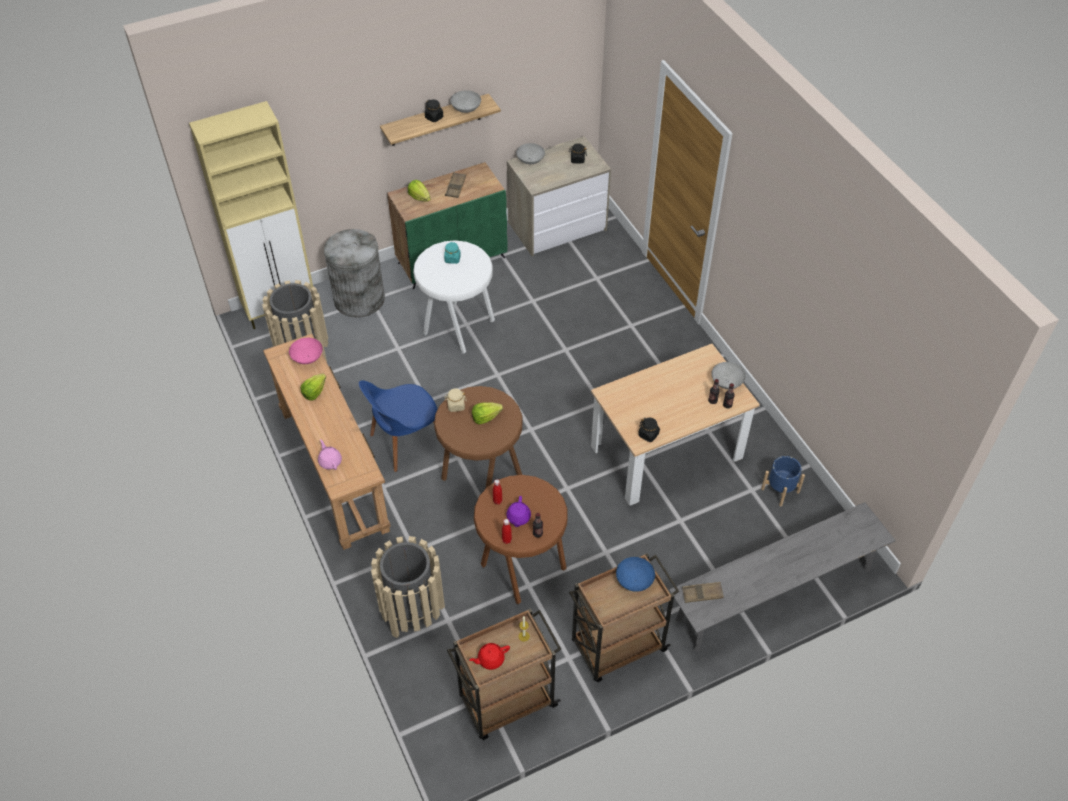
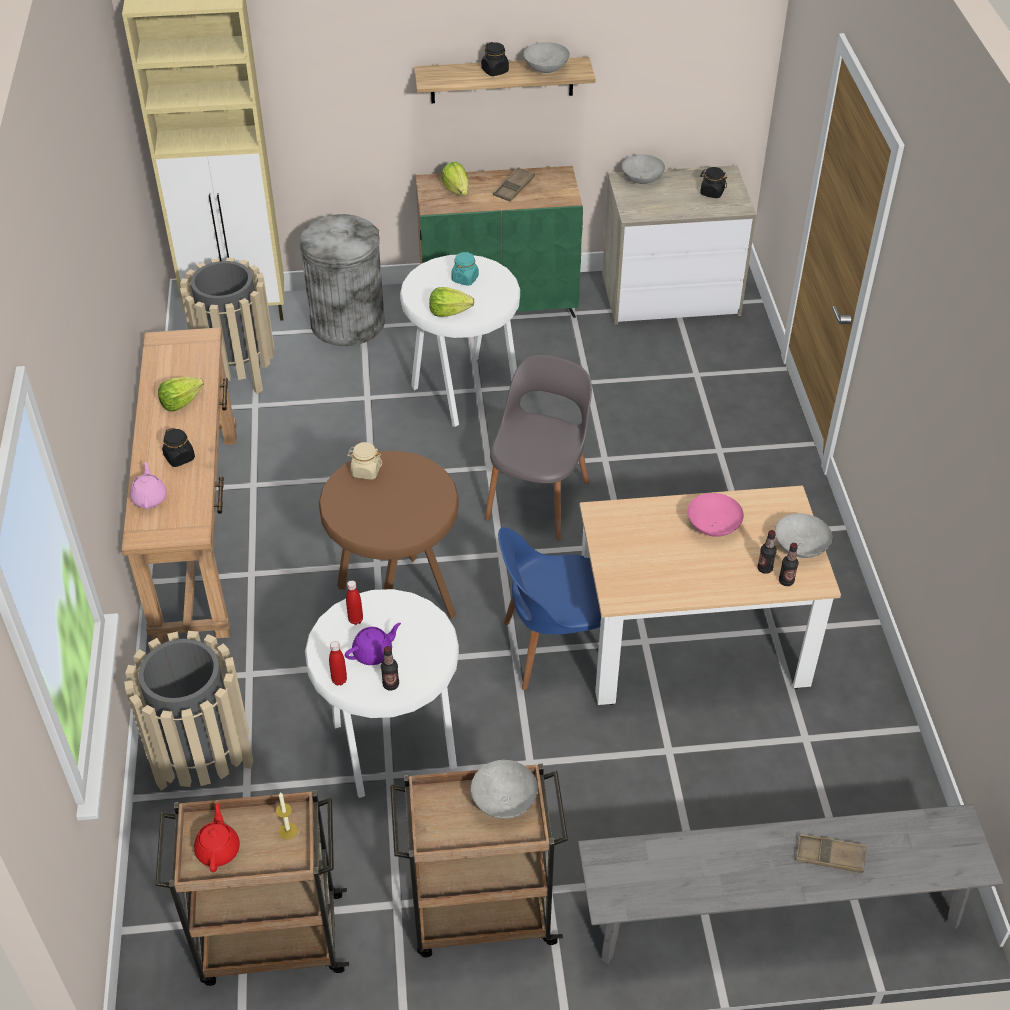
camera: 20 degrees right, 5 degrees down
pink bowl [289,338,323,364] -> pink bowl moved to [687,493,744,537]
blue chair [359,380,438,472] -> blue chair moved to [498,527,601,690]
red teapot [469,643,510,670] -> red teapot turned 90 degrees clockwise [194,803,240,872]
lettuce [472,402,503,424] -> lettuce moved to [429,287,475,317]
brown stool [474,475,568,604] -> white stool [305,589,459,798]
purple teapot [506,496,531,527] -> purple teapot turned 150 degrees counterclockwise [345,623,401,665]
blue bowl [616,557,655,592] -> grey bowl [471,760,538,819]
black jar [638,418,660,442] -> black jar moved to [162,428,195,467]
brown tray [682,582,724,603] -> brown tray moved to [795,834,867,873]
blue planter [761,456,805,506] -> none
none -> grey chair [485,355,592,540]

